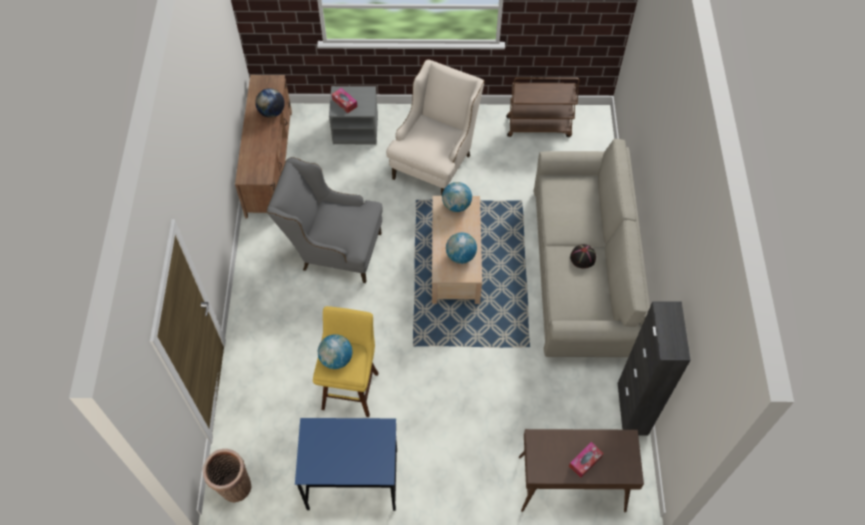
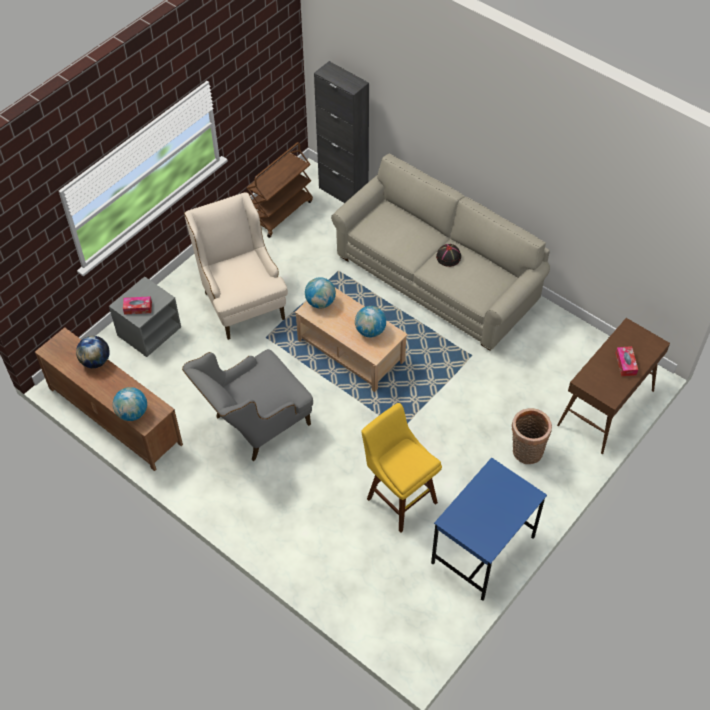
camera: 50 degrees left, 5 degrees down
basket [203,449,251,503] -> basket moved to [511,408,552,464]
globe [318,334,352,369] -> globe moved to [113,387,147,421]
black cabinet [617,301,691,435] -> black cabinet moved to [314,61,369,203]

